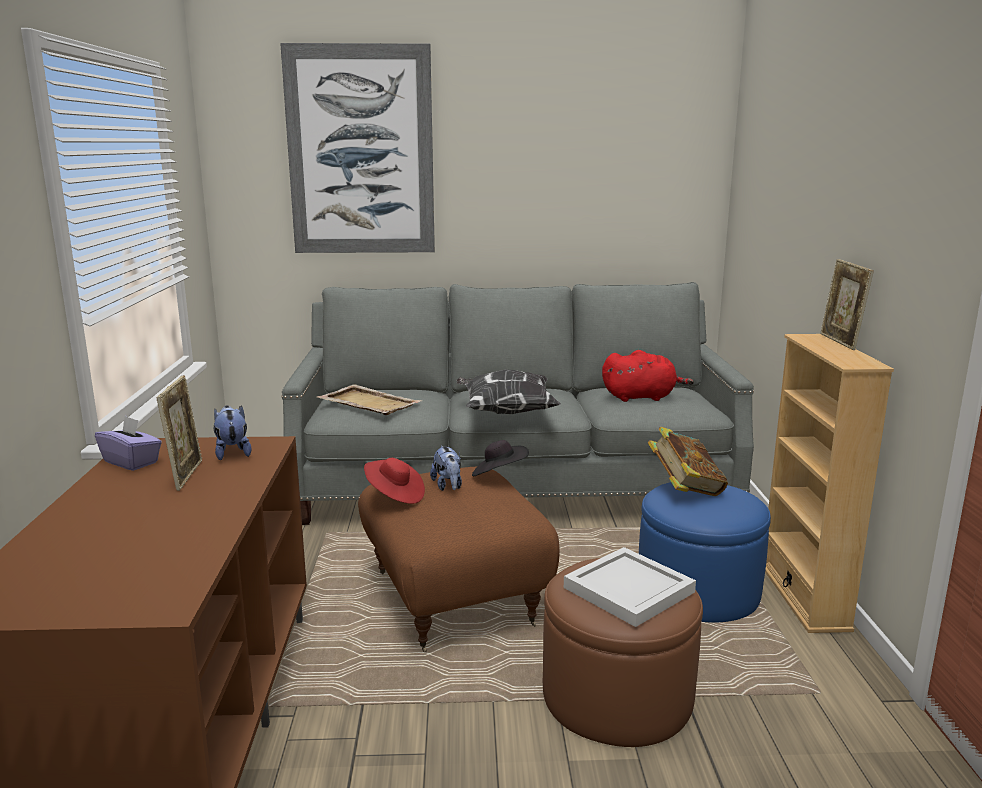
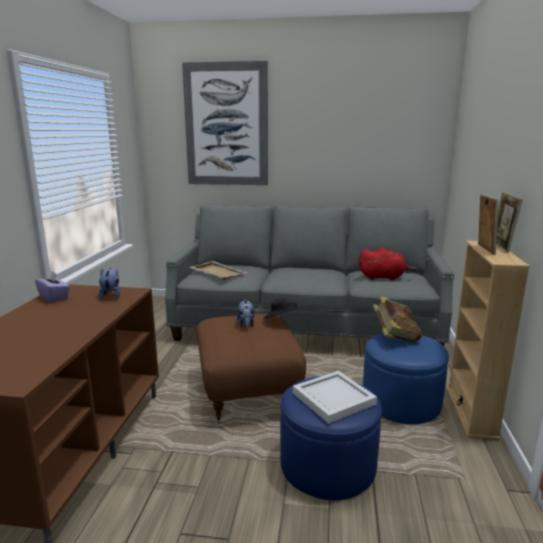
camera: 10 degrees right, 0 degrees up
picture frame [157,375,202,491] -> picture frame moved to [478,194,499,255]
red hat [364,458,425,504] -> none
pillow [456,369,561,414] -> none
brown ottoman [543,558,703,747] -> blue ottoman [280,376,382,500]

